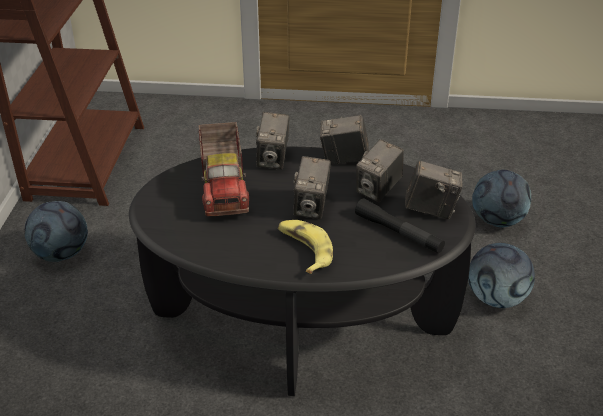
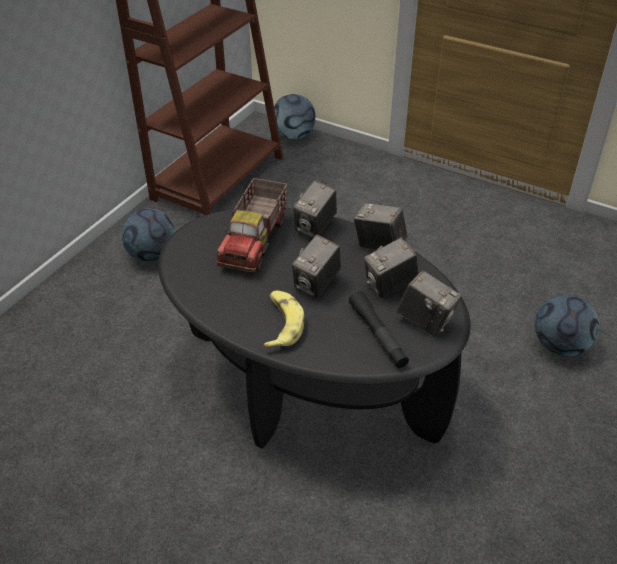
camera: 25 degrees right, 5 degrees up
football [468,243,535,308] -> football moved to [274,94,316,139]

